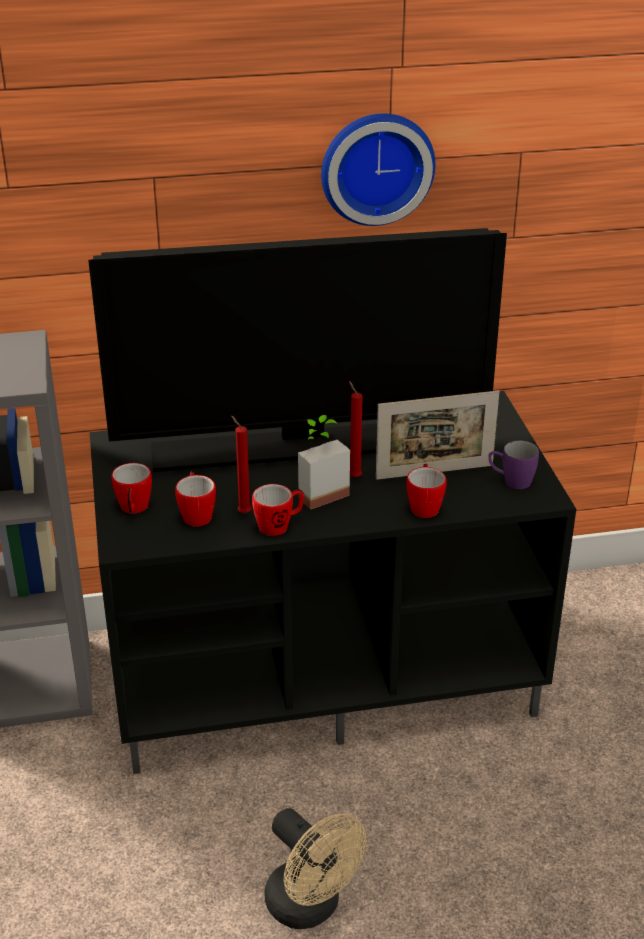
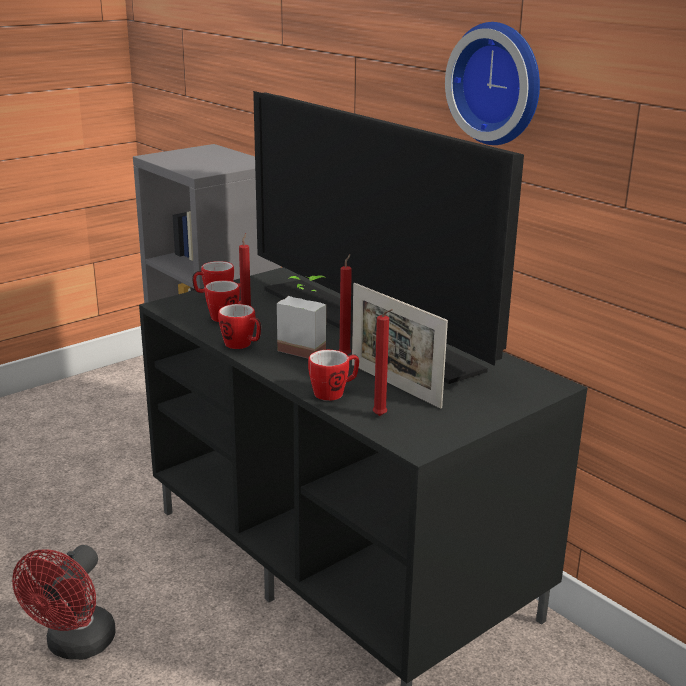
camera: 60 degrees right, 10 degrees down
beige fan [264,808,366,929] -> red fan [12,545,116,660]
purple mug [488,441,539,489] -> none
none -> red candle [373,309,393,416]

